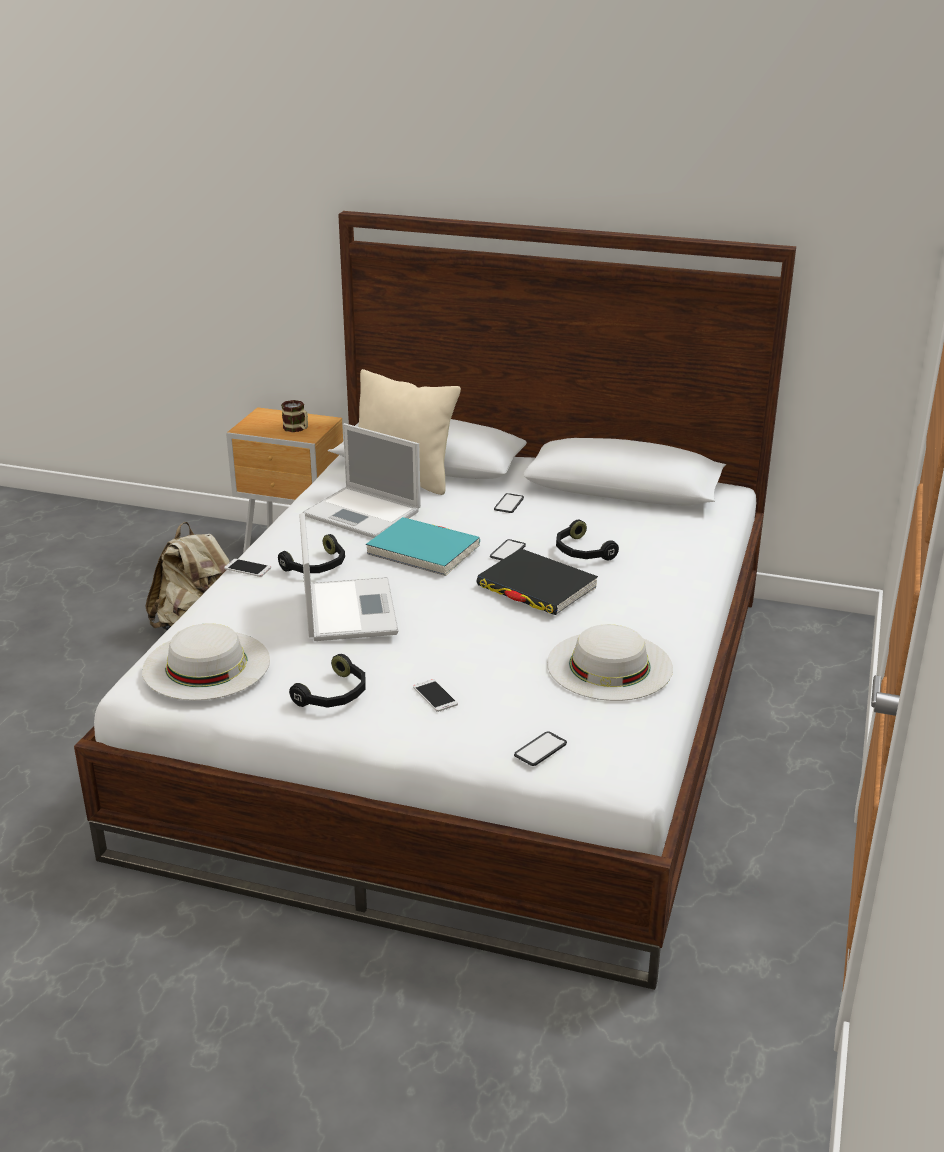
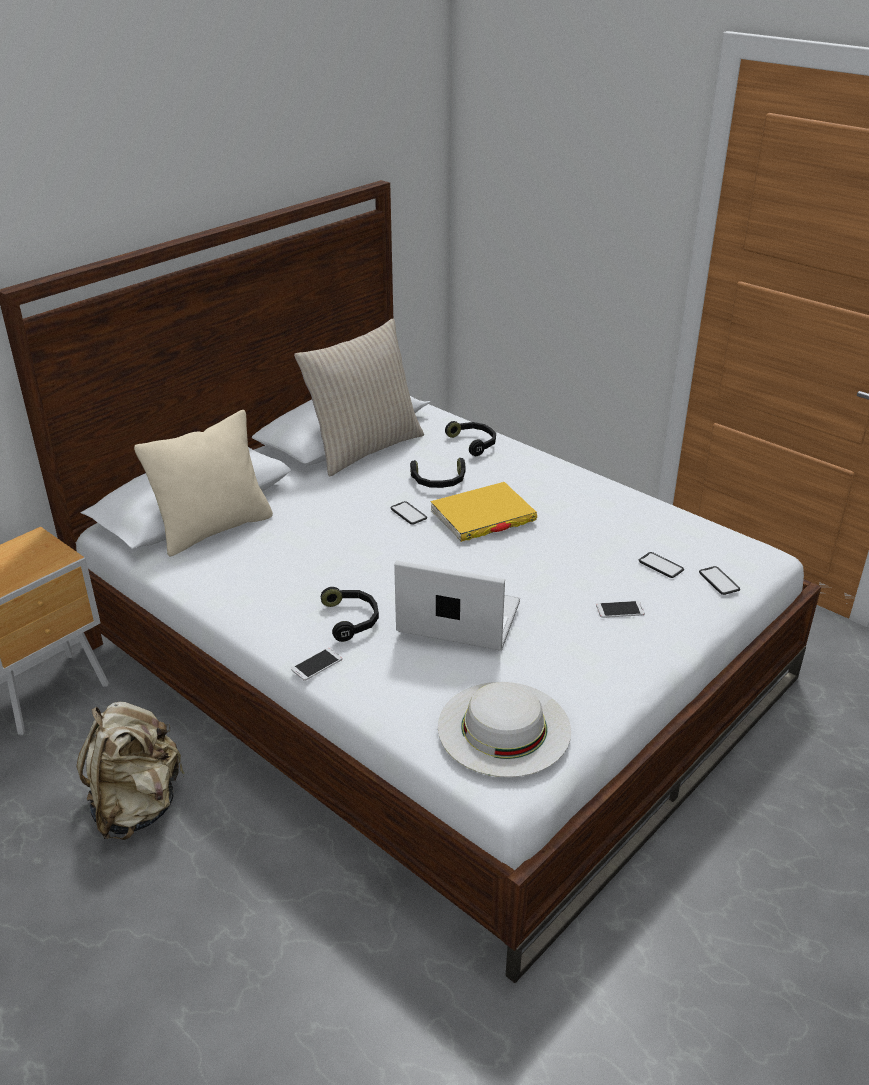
camera: 65 degrees left, 5 degrees up
mug [281,400,308,432] -> none
black headphones [289,654,366,708] -> black headphones moved to [445,421,496,456]
laptop [302,423,421,538] -> none
turquoise book [366,517,480,576] -> none
black book [476,548,598,615] -> yellow book [431,482,537,542]
phone [494,493,524,513] -> phone moved to [639,552,684,578]
white hat [547,624,673,701] -> none
none -> beige pillow [294,318,424,476]

